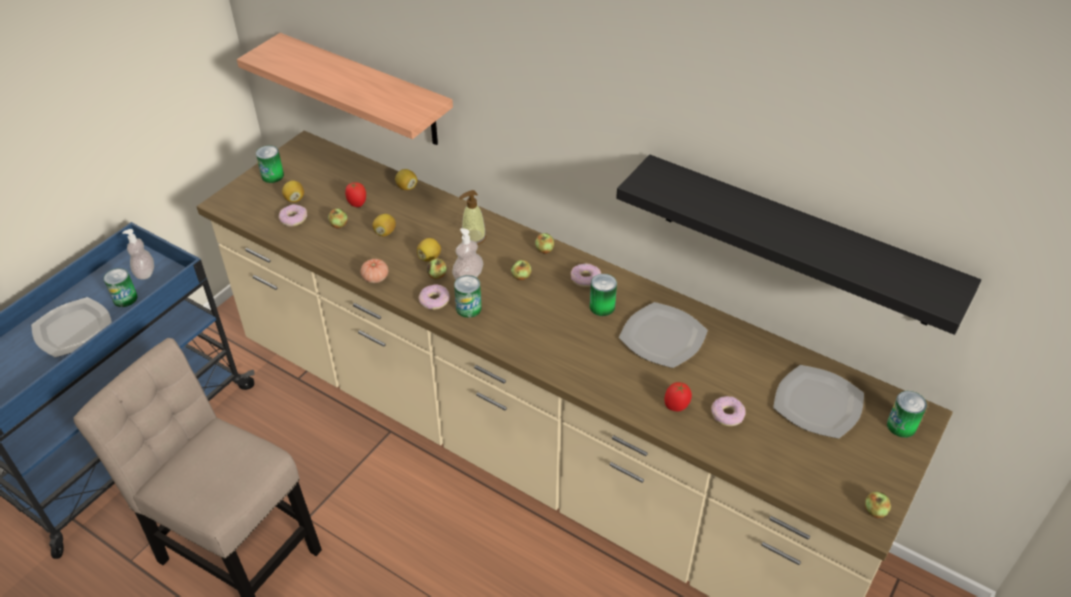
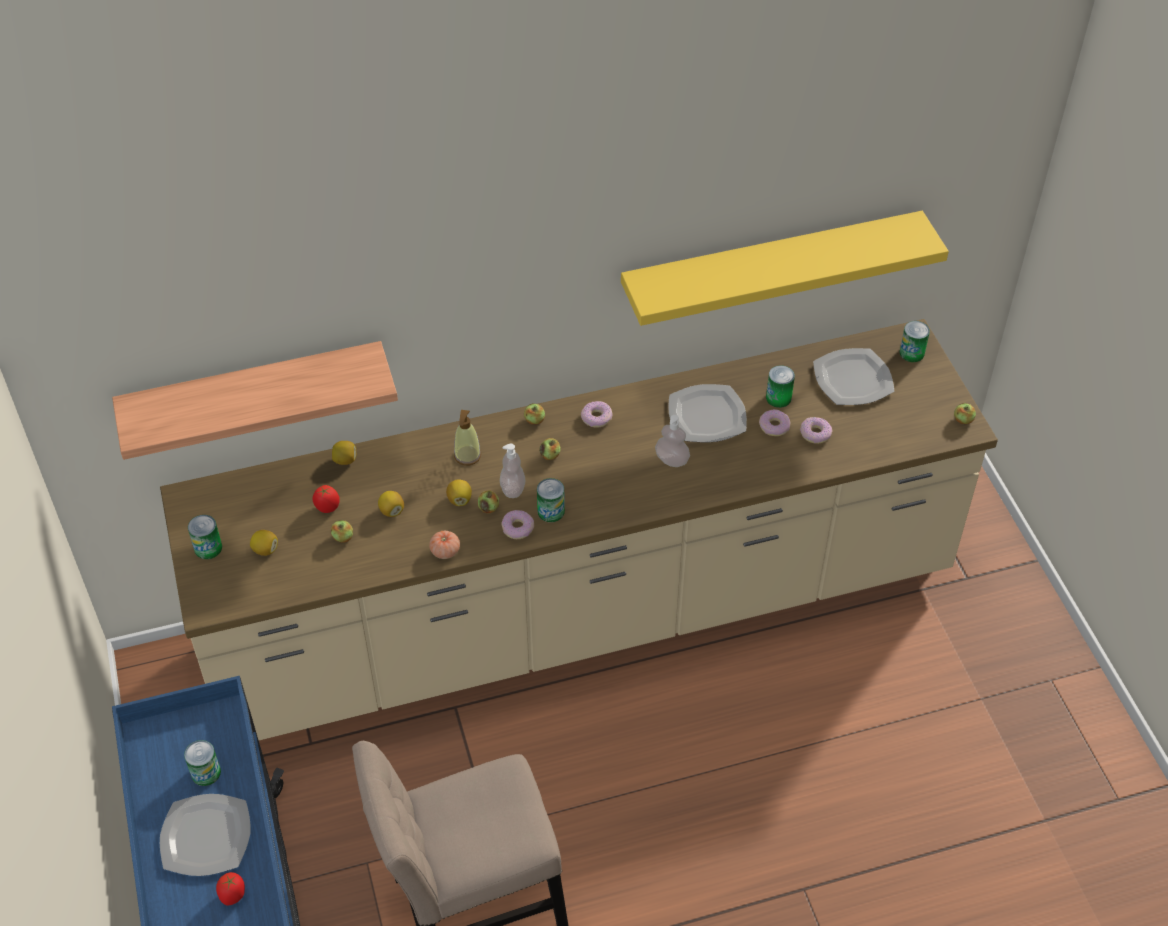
camera: 50 degrees left, 5 degrees up
soap dispenser [122,229,154,280] -> soap dispenser moved to [655,415,690,467]
donut [279,204,307,227] -> donut moved to [759,409,790,436]
can [590,274,617,316] -> can moved to [766,365,795,408]
black shelf [616,155,981,335] -> yellow shelf [621,211,949,326]
tomato [664,382,692,411] -> tomato moved to [216,872,245,906]

